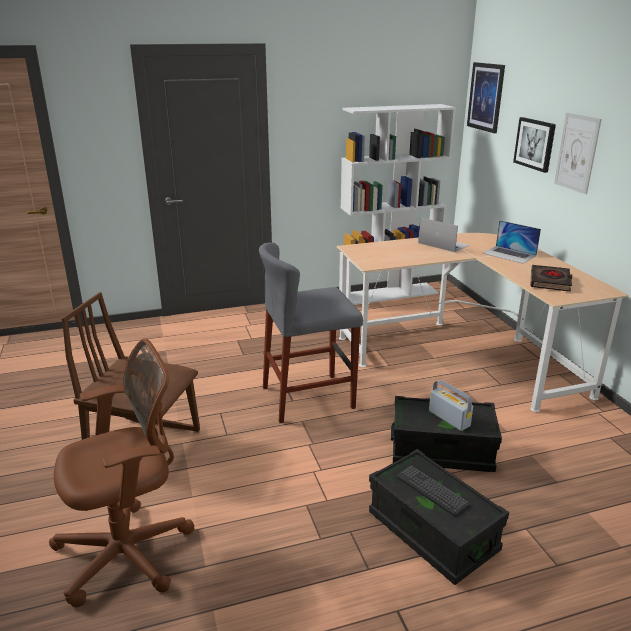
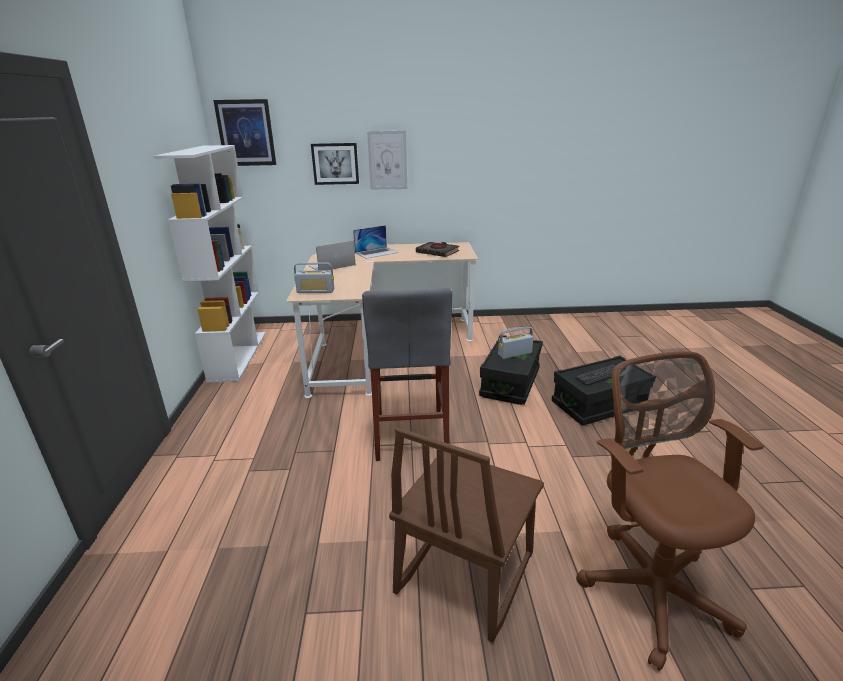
camera: 75 degrees left, 0 degrees up
none -> radio [294,263,334,293]

